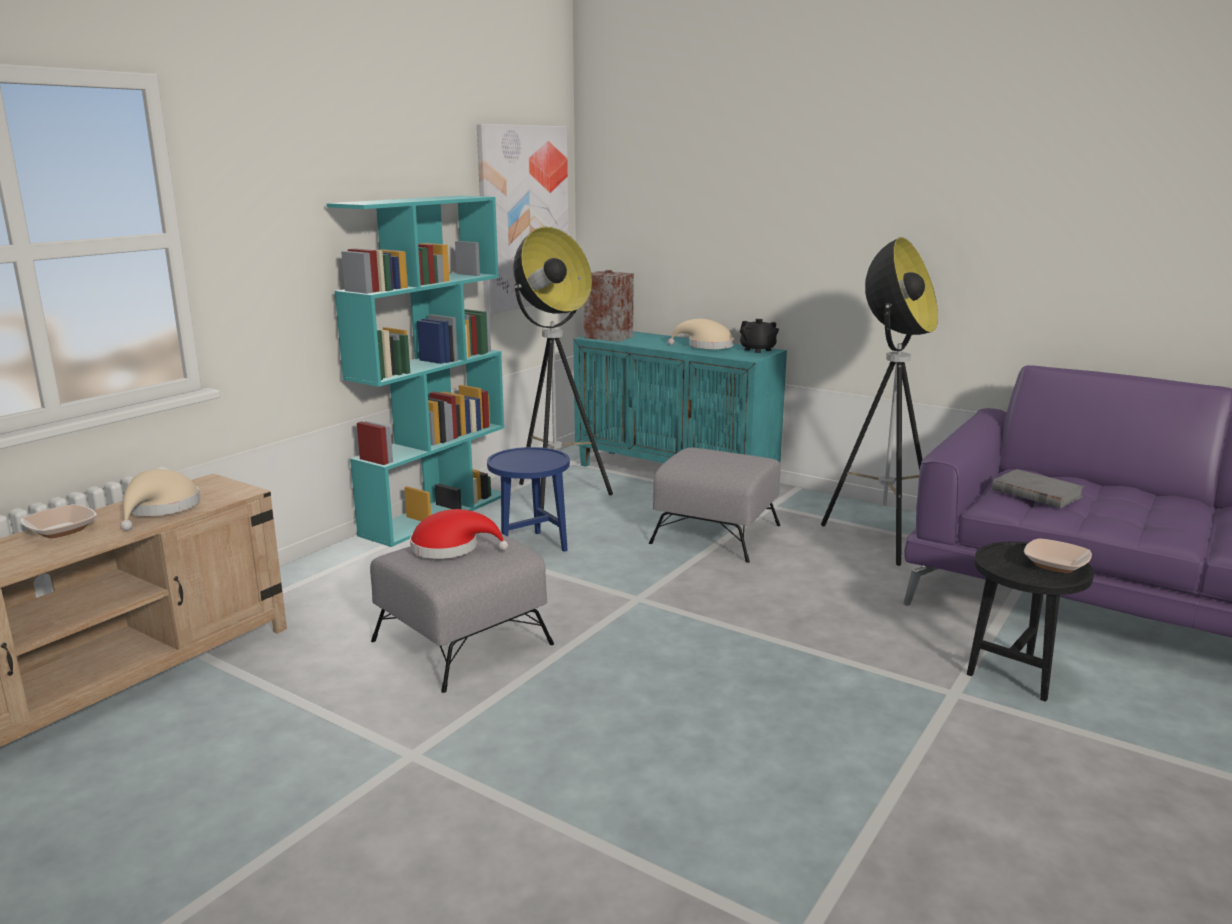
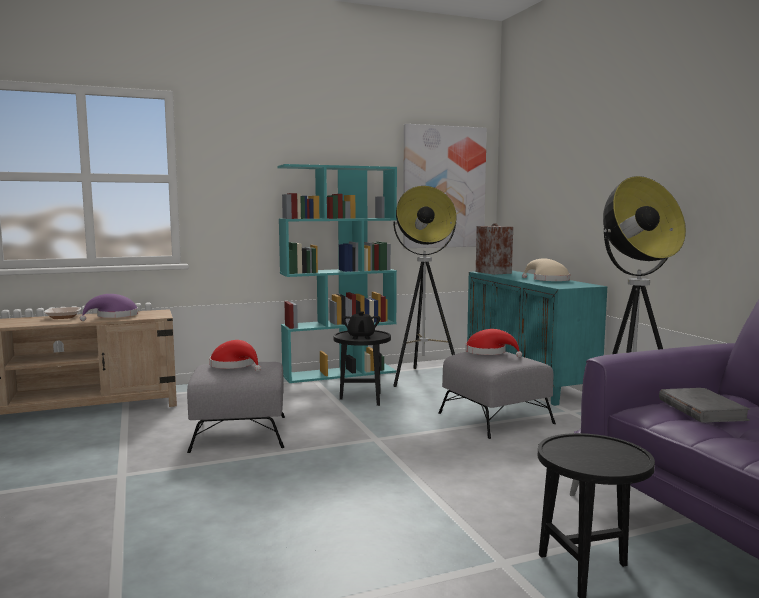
camera: 35 degrees right, 10 degrees down
beige hat [120,469,200,531] -> purple hat [80,294,138,321]
blue side table [487,447,570,552] -> black side table [333,330,391,406]
black teapot [740,319,779,353] -> black teapot moved to [342,311,381,339]
bowl [1024,538,1092,573] -> none
none -> red hat [465,329,522,357]

